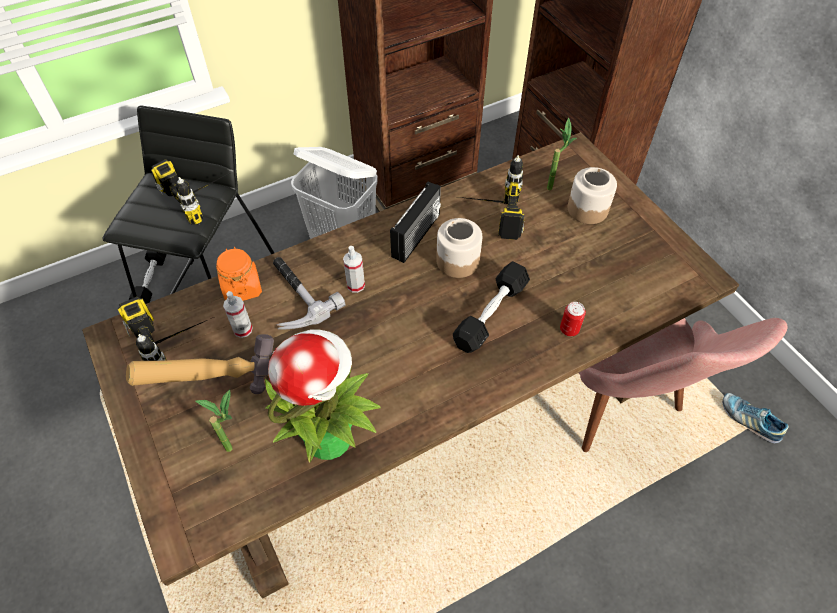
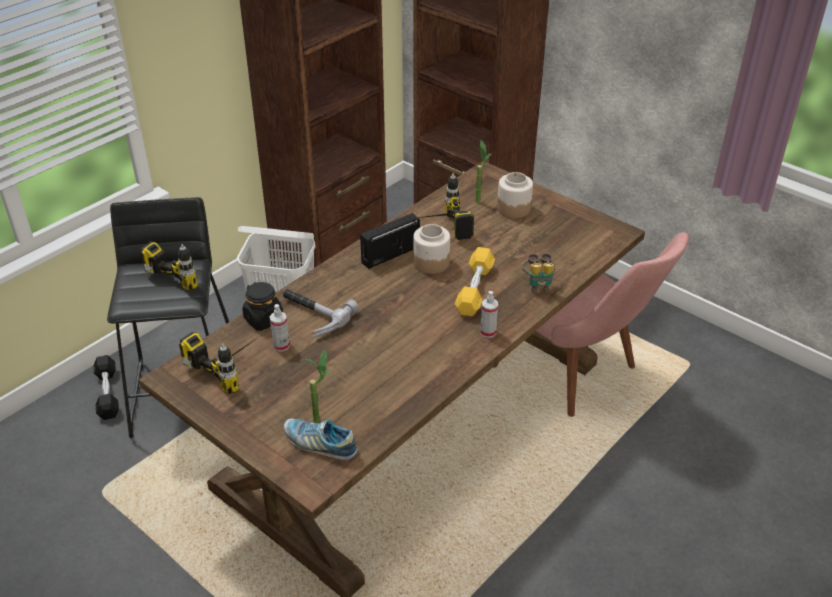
camera: 20 degrees left, 15 degrees down
hammer [126,334,274,394] -> none
orange jar [216,247,262,301] -> black jar [242,282,283,331]
potted plant [265,329,381,463] -> none
spray bottle [343,246,365,293] -> spray bottle moved to [480,291,498,338]
radio [390,182,441,263] -> radio turned 135 degrees counterclockwise [360,213,420,269]
black dumbbell [453,261,530,353] -> yellow dumbbell [455,247,495,316]
can [560,302,586,336] -> binoculars [521,253,556,293]
shoe [722,393,789,443] -> shoe moved to [284,419,358,460]

